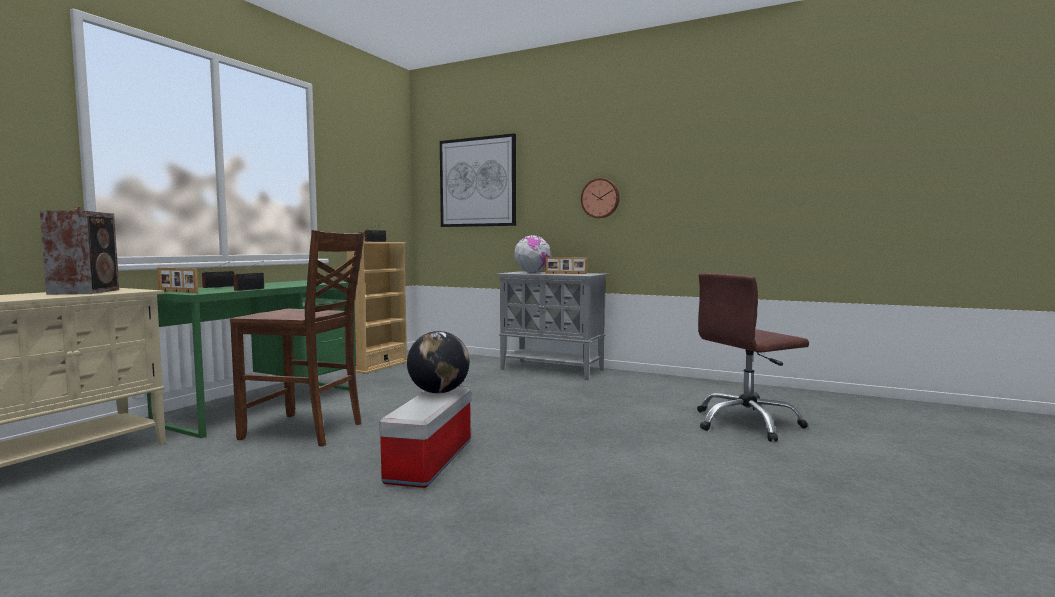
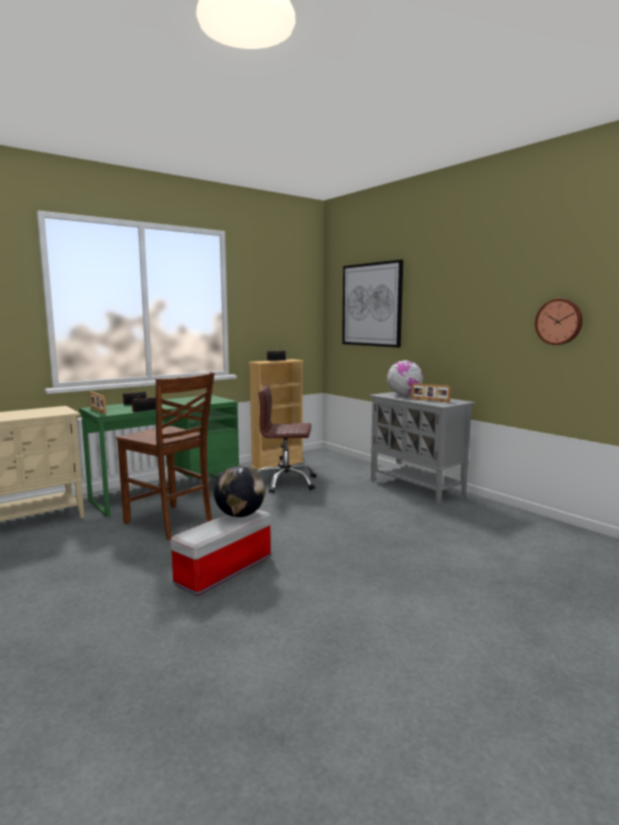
camera: 25 degrees right, 5 degrees up
speaker [39,207,119,295] -> none
wall clock [581,178,620,218] -> wall clock moved to [535,299,583,345]
brown office chair [697,273,809,442] -> brown office chair moved to [257,385,316,493]

